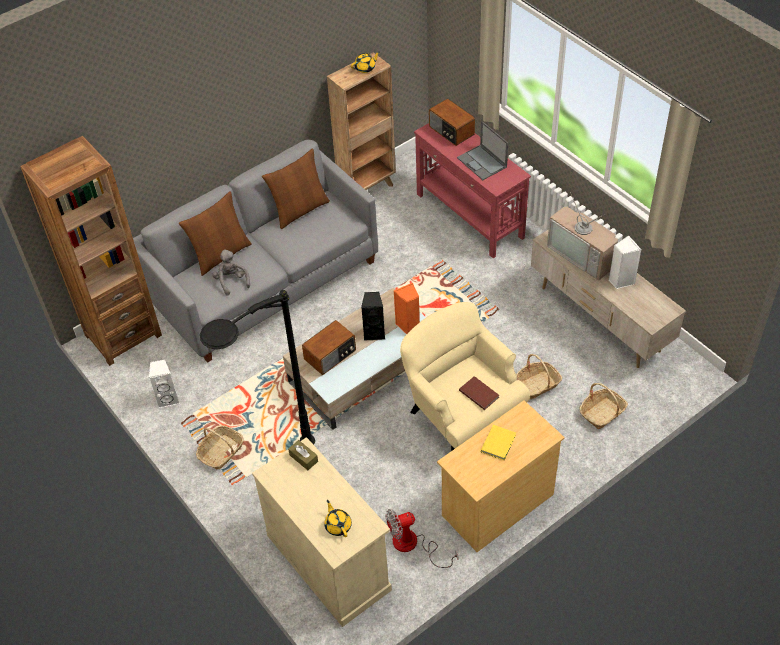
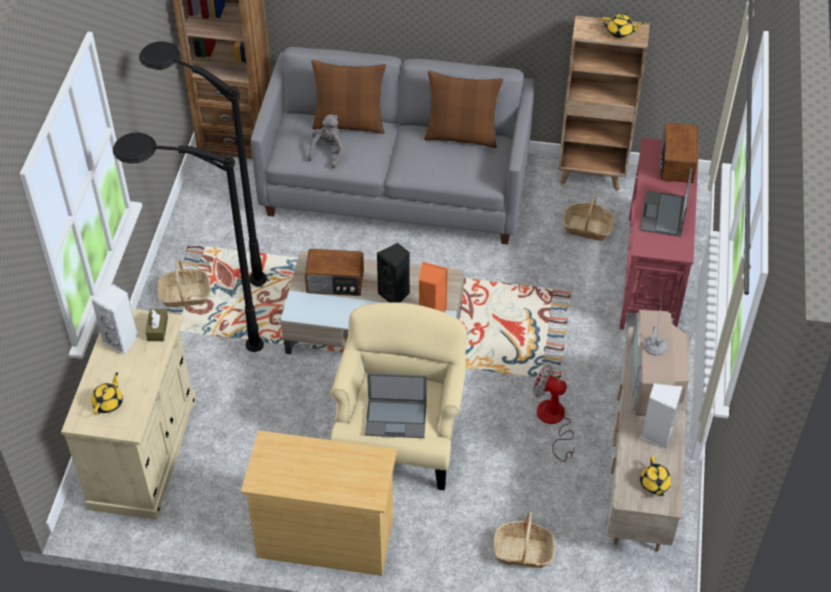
camera: 45 degrees right, 0 degrees up
white speaker [149,359,180,408] -> white speaker moved to [91,284,138,355]
fan [386,509,458,568] -> fan moved to [533,365,575,462]
brown book [459,376,499,410] -> laptop [365,373,427,438]
yellow book [481,425,516,460] -> none
basket [516,354,562,400] -> basket moved to [563,191,615,241]
none -> black floor lamp [139,41,267,286]
none -> yellow teapot [640,456,672,496]

